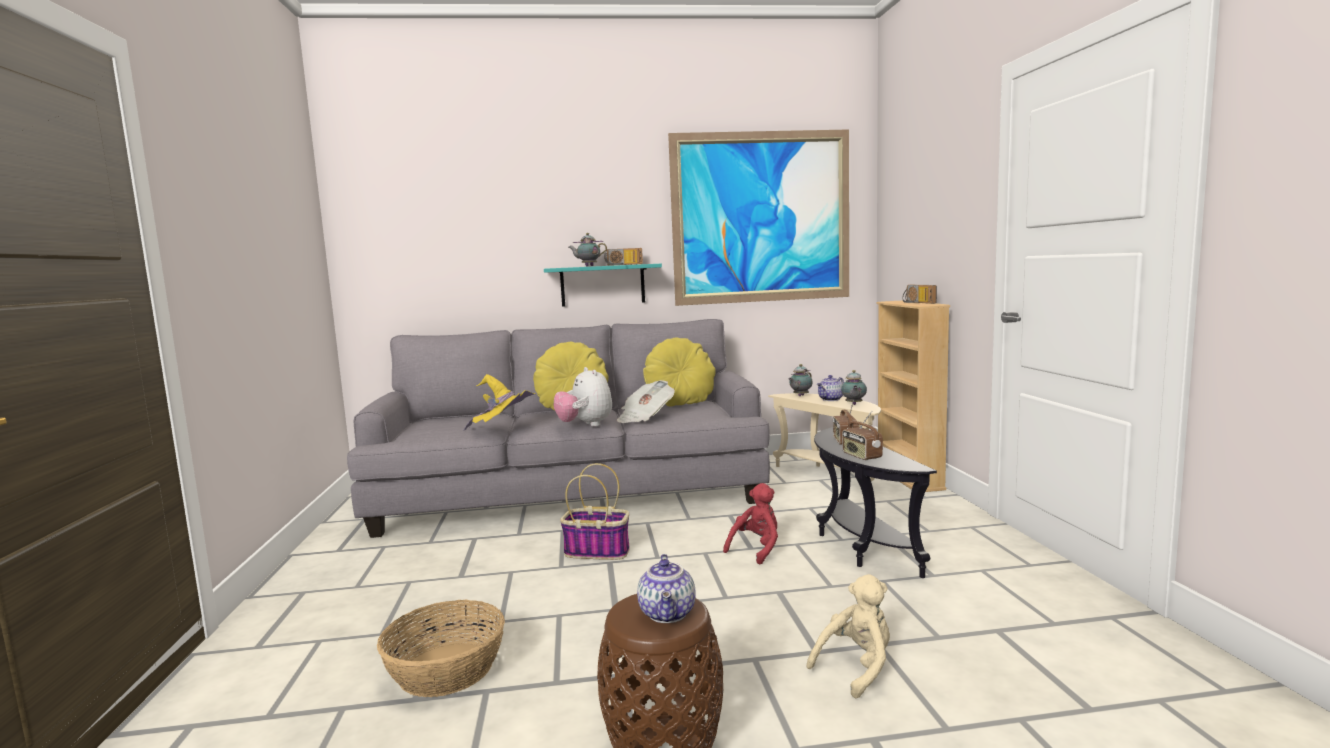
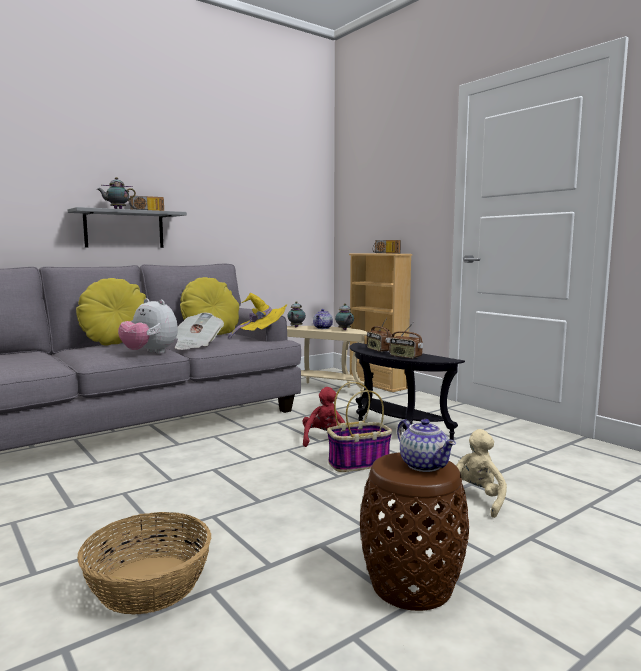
camera: 30 degrees left, 0 degrees up
yellow hat [463,374,535,431] -> yellow hat moved to [228,293,287,340]
turquoise shelf [544,264,662,307] -> grey shelf [68,207,187,248]
basket [560,463,630,560] -> basket moved to [327,382,392,472]
picture [668,129,849,306] -> none

